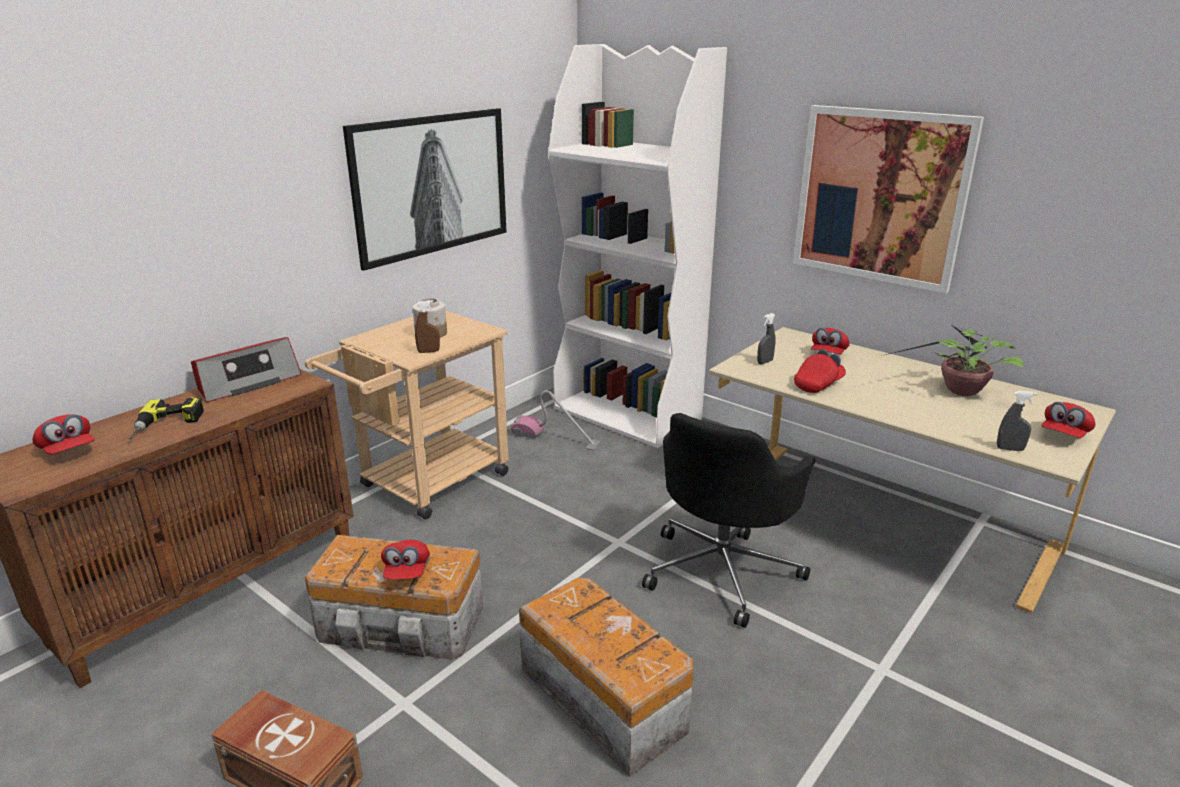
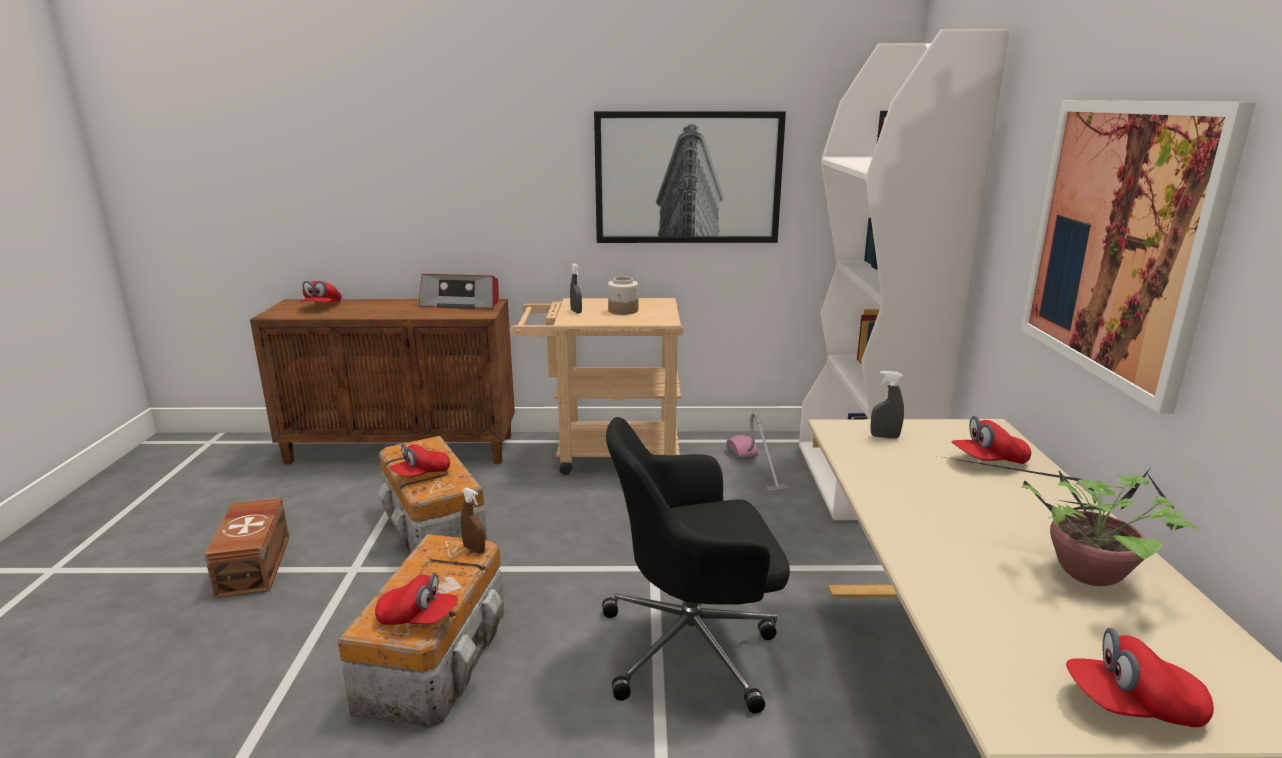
camera: 50 degrees right, 5 degrees down
power drill [129,397,204,440] -> none
brown spray bottle [415,300,440,353] -> brown spray bottle moved to [461,487,485,553]
red cap [794,349,846,393] -> red cap moved to [375,573,458,625]
grey spray bottle [997,391,1037,451] -> grey spray bottle moved to [570,263,582,313]

